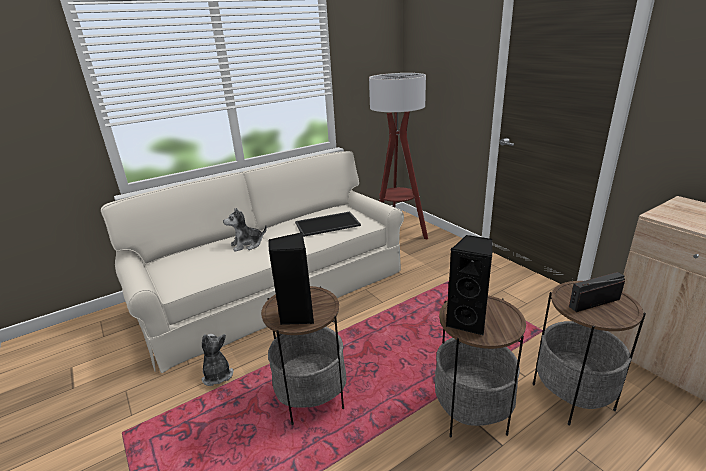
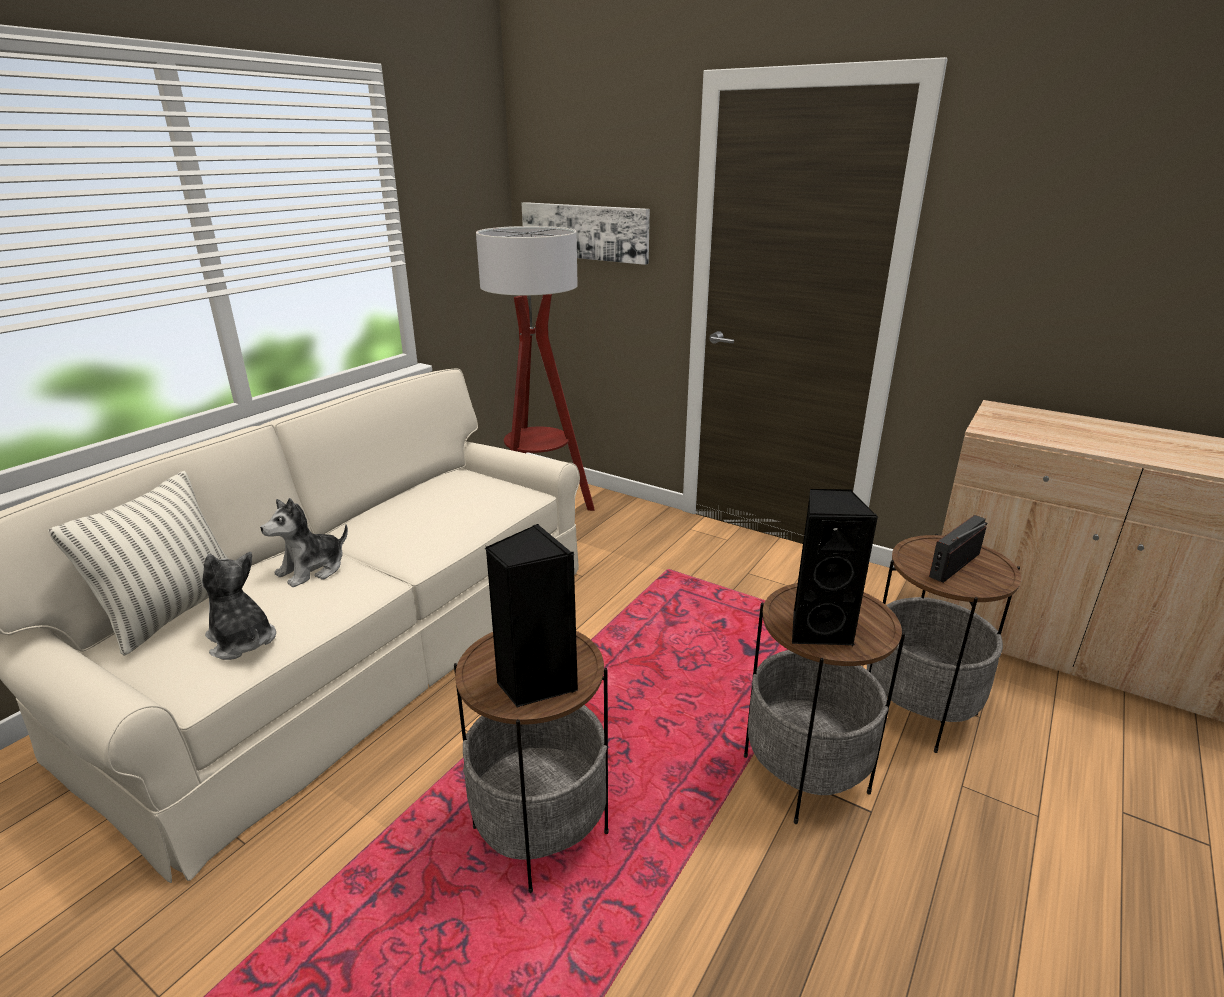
camera: 25 degrees left, 0 degrees up
plush toy [202,334,233,386] -> plush toy moved to [202,552,276,660]
tray [295,211,361,237] -> none
none -> pillow [48,471,229,656]
none -> picture [521,202,650,265]

